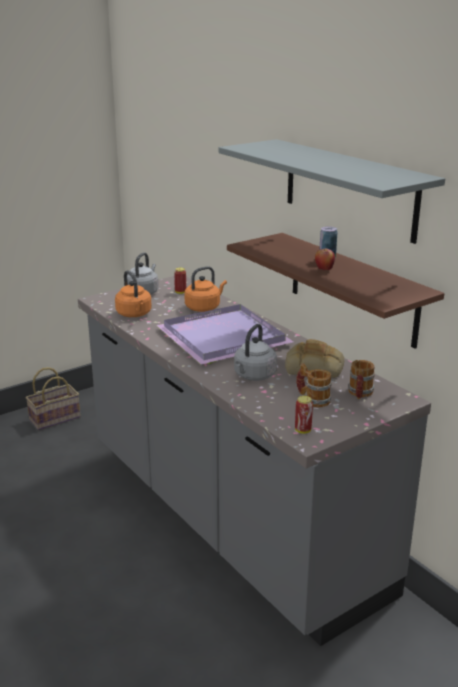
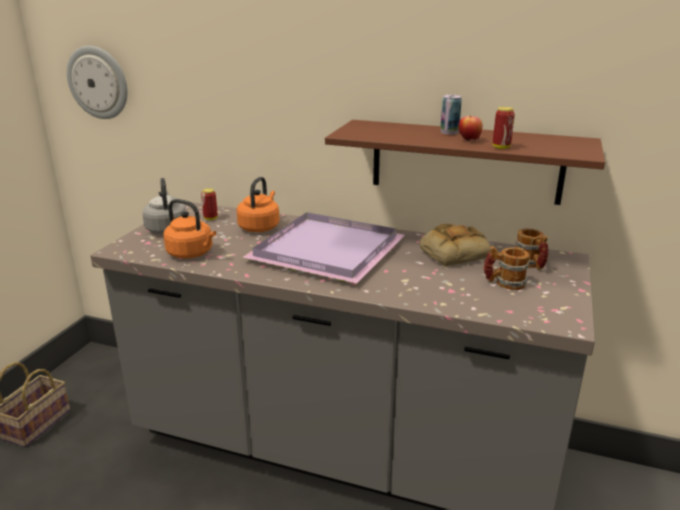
camera: 35 degrees left, 0 degrees up
grey shelf [219,139,445,244] -> none
grey kettle [234,324,277,381] -> none
can [295,396,313,434] -> can moved to [493,107,515,149]
none -> wall clock [67,46,128,119]

